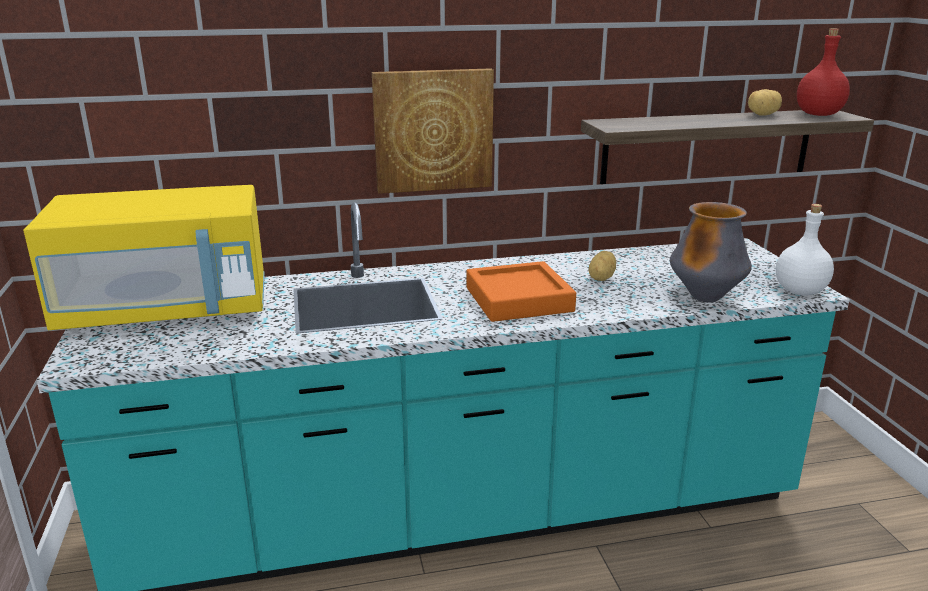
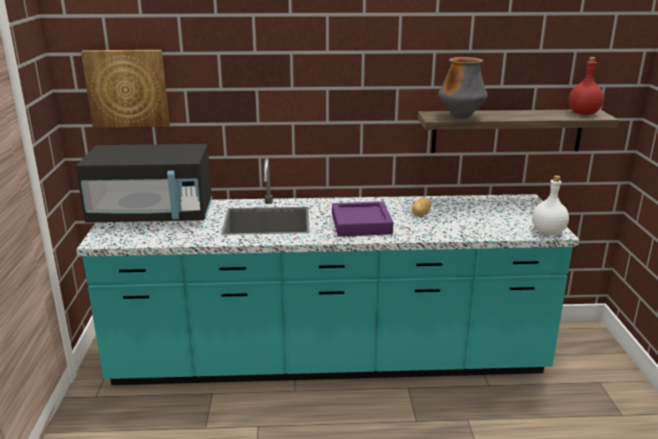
camera: 10 degrees right, 0 degrees up
yellow microwave [23,185,265,330] -> black microwave [76,144,212,222]
picture [372,68,494,194] -> picture moved to [81,50,170,128]
orange tray [466,261,576,322] -> purple tray [332,201,393,237]
vase [670,202,752,302] -> vase moved to [438,57,488,119]
potato [748,89,782,116] -> none

